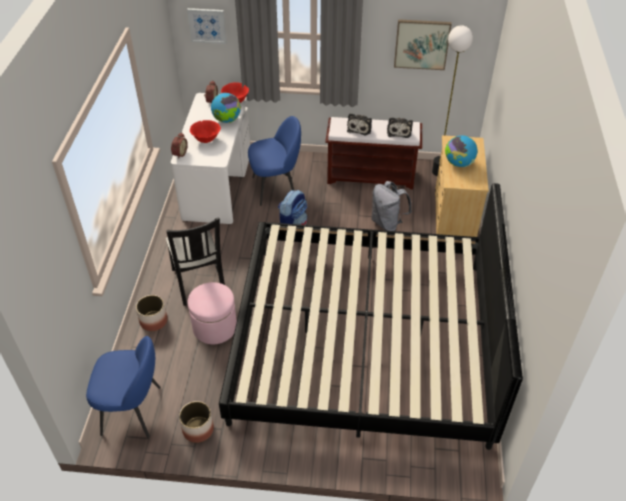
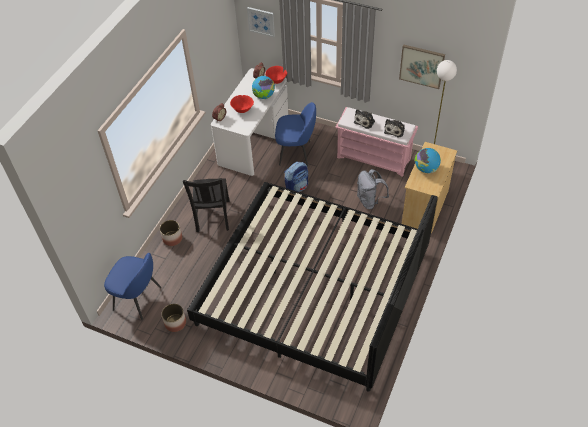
camera: 20 degrees right, 5 degrees up
pink ottoman [188,282,237,344] -> none
brown bench [325,117,422,189] -> pink bench [335,107,418,177]

